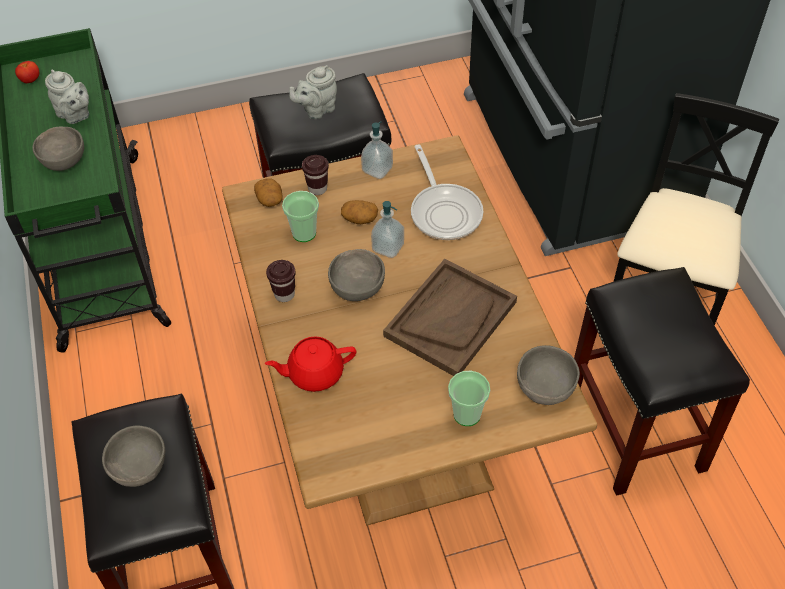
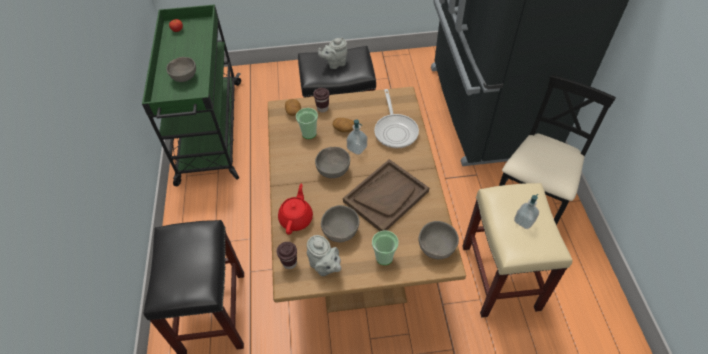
camera: 10 degrees right, 0 degrees up
grey teapot [45,69,89,124] -> grey teapot moved to [307,235,341,276]
grey bowl [102,426,165,487] -> grey bowl moved to [321,205,359,242]
red teapot [265,336,356,392] -> red teapot turned 105 degrees clockwise [278,184,313,235]
brown cup [266,260,296,302] -> brown cup moved to [277,242,297,269]
soap dispenser [361,121,393,179] -> soap dispenser moved to [514,194,539,229]
black stool [574,267,750,496] -> beige stool [463,183,573,318]

